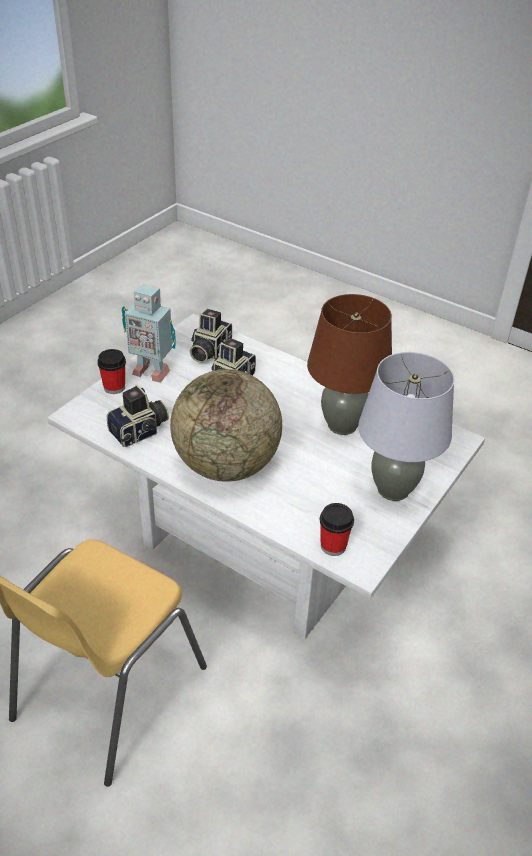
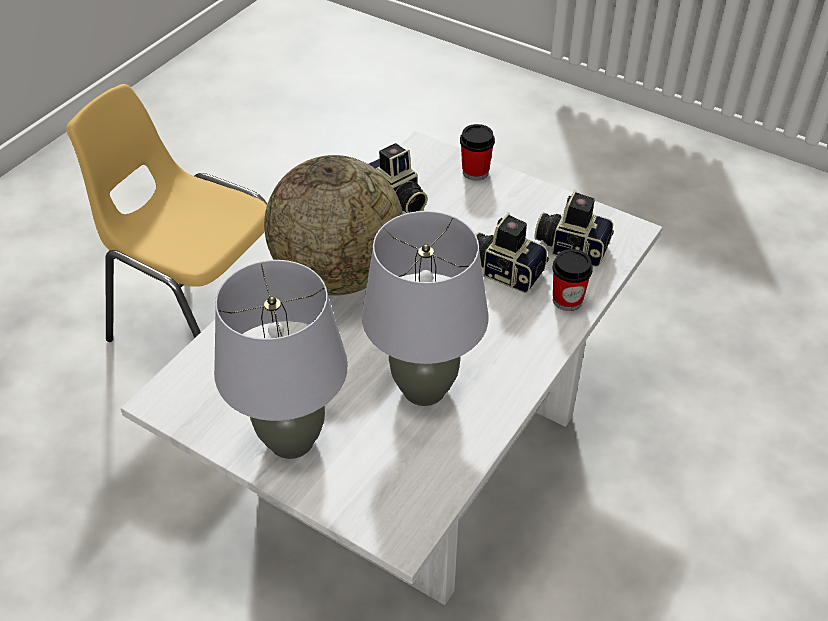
camera: 90 degrees right, 5 degrees up
toy robot [122,284,176,383] -> none
brown table lamp [307,294,392,435] -> grey table lamp [362,211,489,406]
cup [320,503,354,556] -> cup moved to [552,249,593,311]

